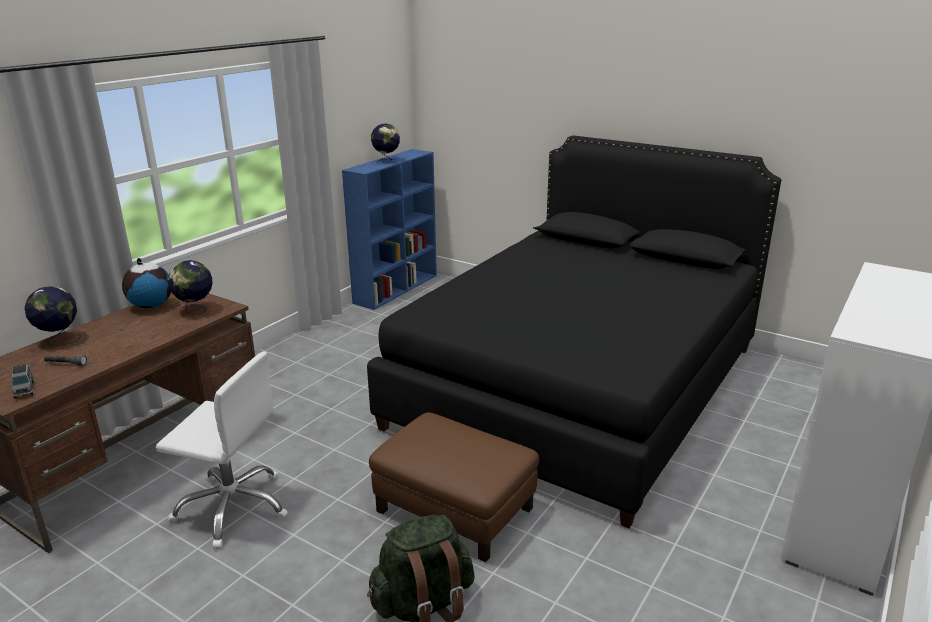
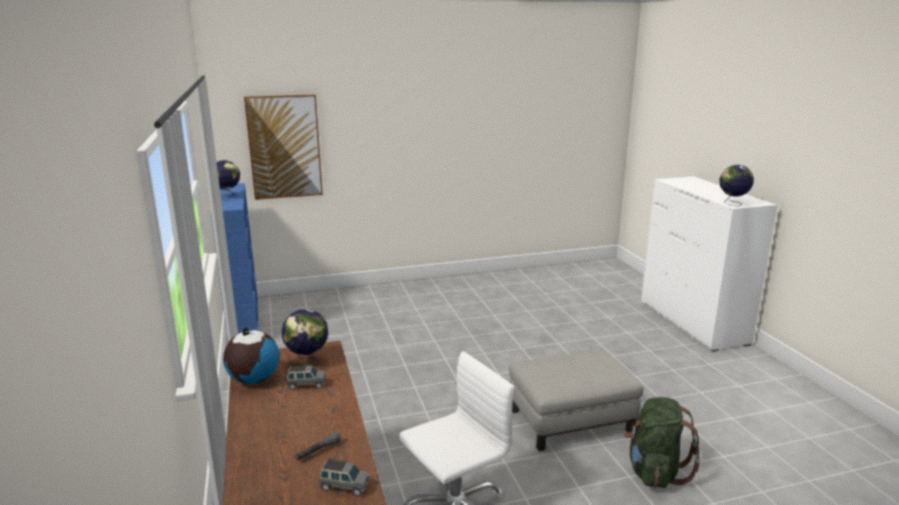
camera: 50 degrees left, 5 degrees down
globe [25,286,81,346] -> globe moved to [719,165,754,206]
black bed [367,135,781,528] -> none
brown ottoman [369,412,539,562] -> grey ottoman [509,350,643,451]
none -> picture [244,95,323,200]
none -> grey toy car [285,365,325,390]

